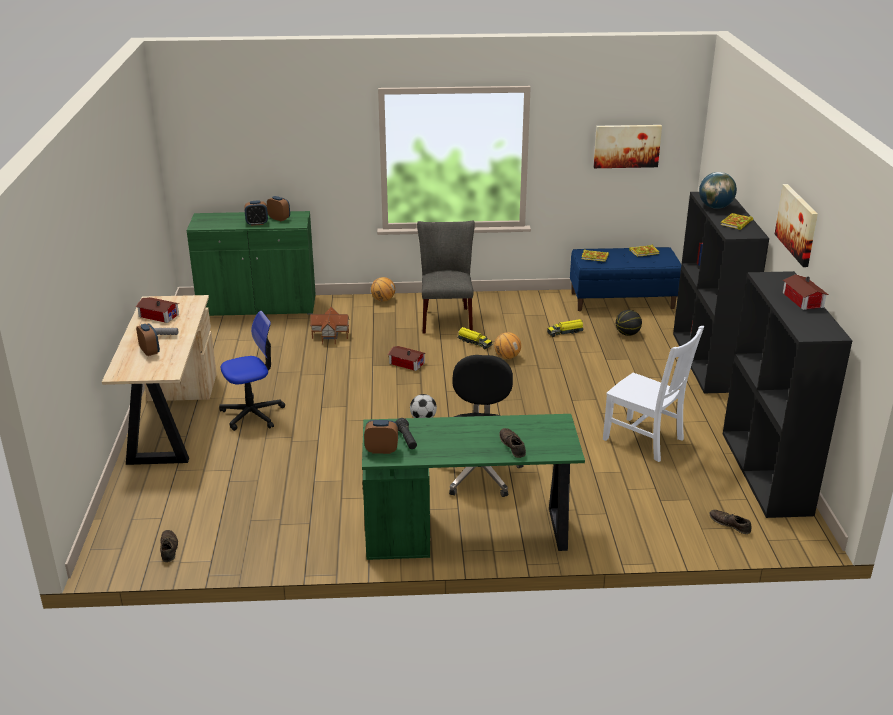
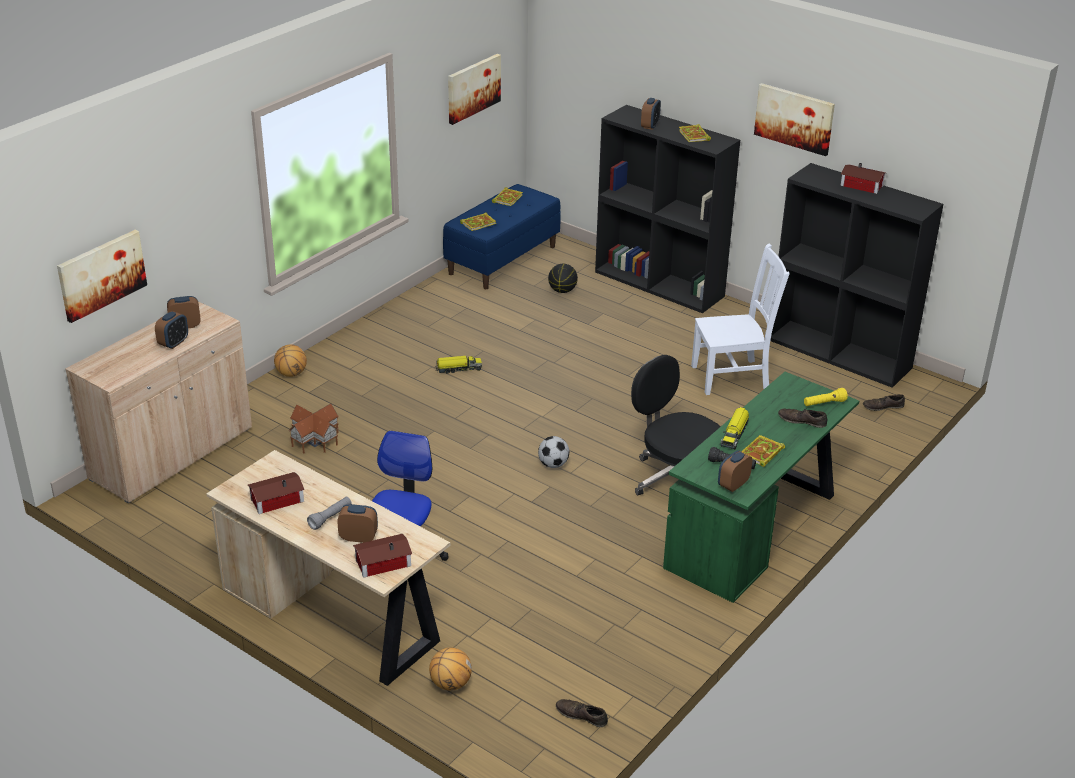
camera: 50 degrees left, 5 degrees up
green cabinet [187,211,316,316] -> beige cabinet [65,301,252,503]
toy house [388,346,426,371] -> toy house moved to [353,534,412,578]
grey chair [417,221,475,333] -> none
basketball [494,332,521,359] -> basketball moved to [429,648,472,691]
toy truck [547,319,584,337] -> toy truck moved to [721,407,749,450]
globe [699,172,737,209] -> alarm clock [641,98,661,130]
none -> picture [57,230,147,323]
none -> book [741,435,785,467]
none -> yellow flashlight [804,388,848,406]

